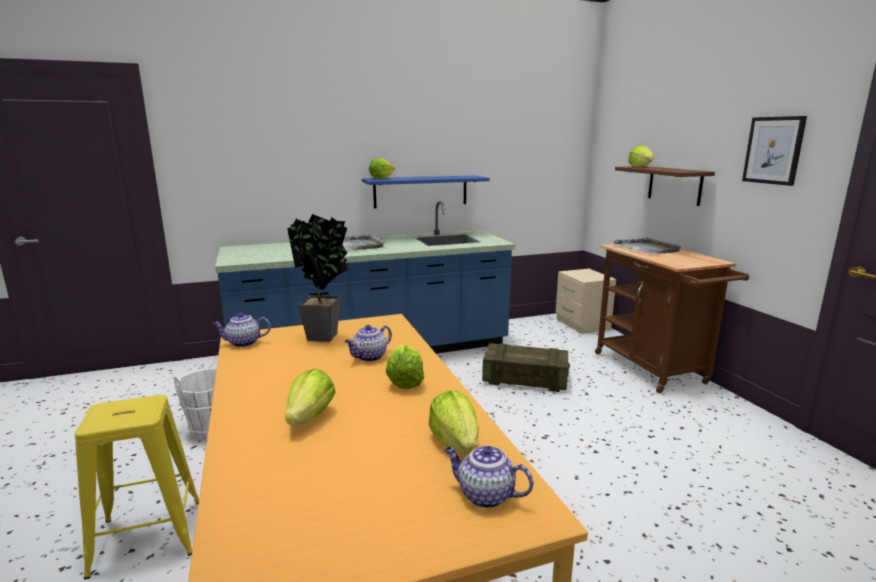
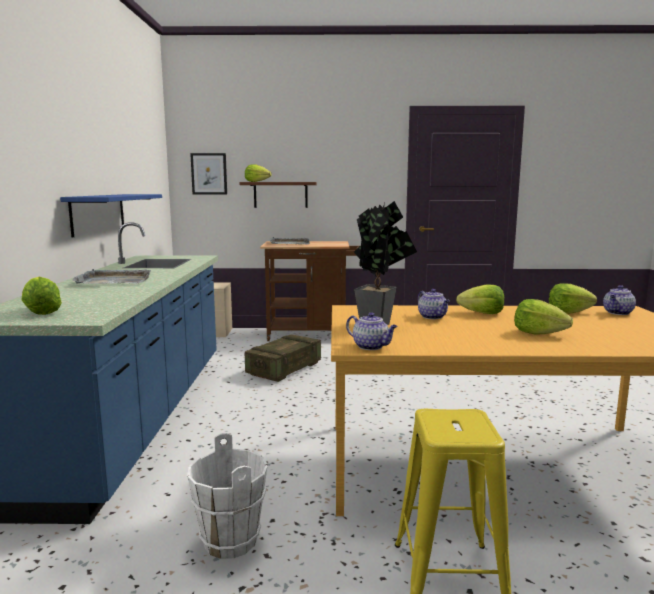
camera: 70 degrees left, 5 degrees down
teapot [213,313,271,347] -> teapot turned 60 degrees counterclockwise [346,312,398,350]
lettuce [369,158,395,179] -> lettuce moved to [22,276,62,315]
picture [742,116,807,186] -> picture moved to [190,153,227,194]

